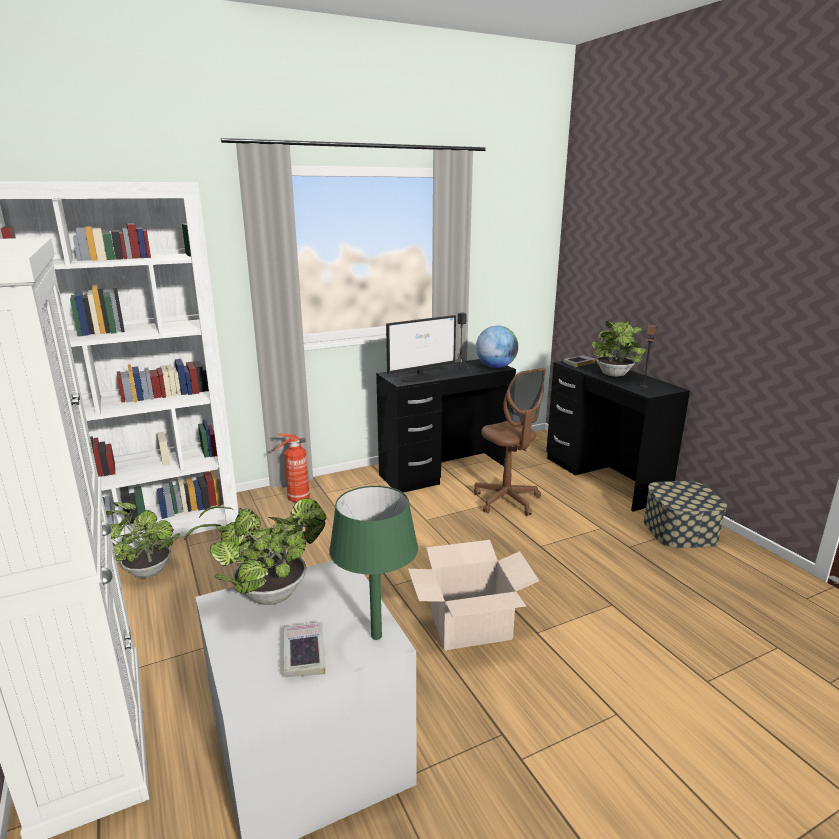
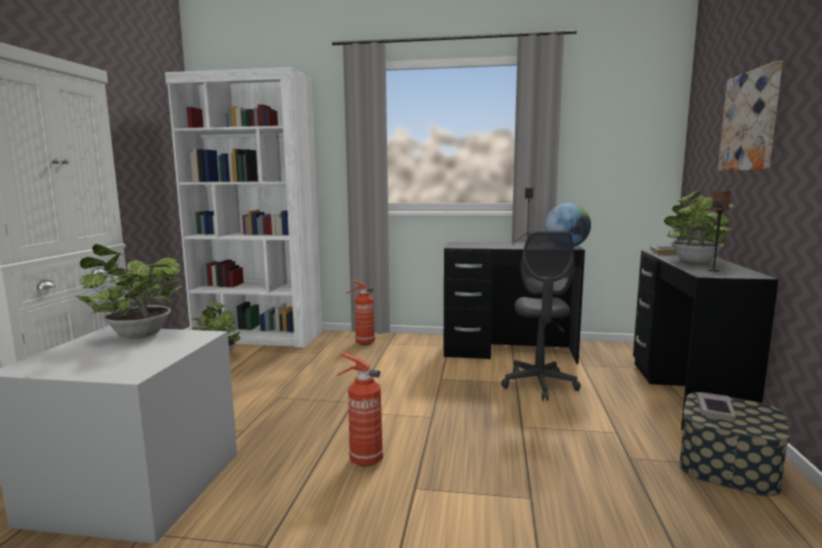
camera: 35 degrees right, 10 degrees down
book [283,622,326,677] -> book moved to [696,392,736,423]
green table lamp [329,486,418,640] -> none
monitor [386,315,456,382] -> none
cardboard box [408,540,539,650] -> fire extinguisher [337,353,383,467]
brown office chair [474,368,546,516] -> grey office chair [501,231,581,401]
none -> picture [718,61,783,171]

